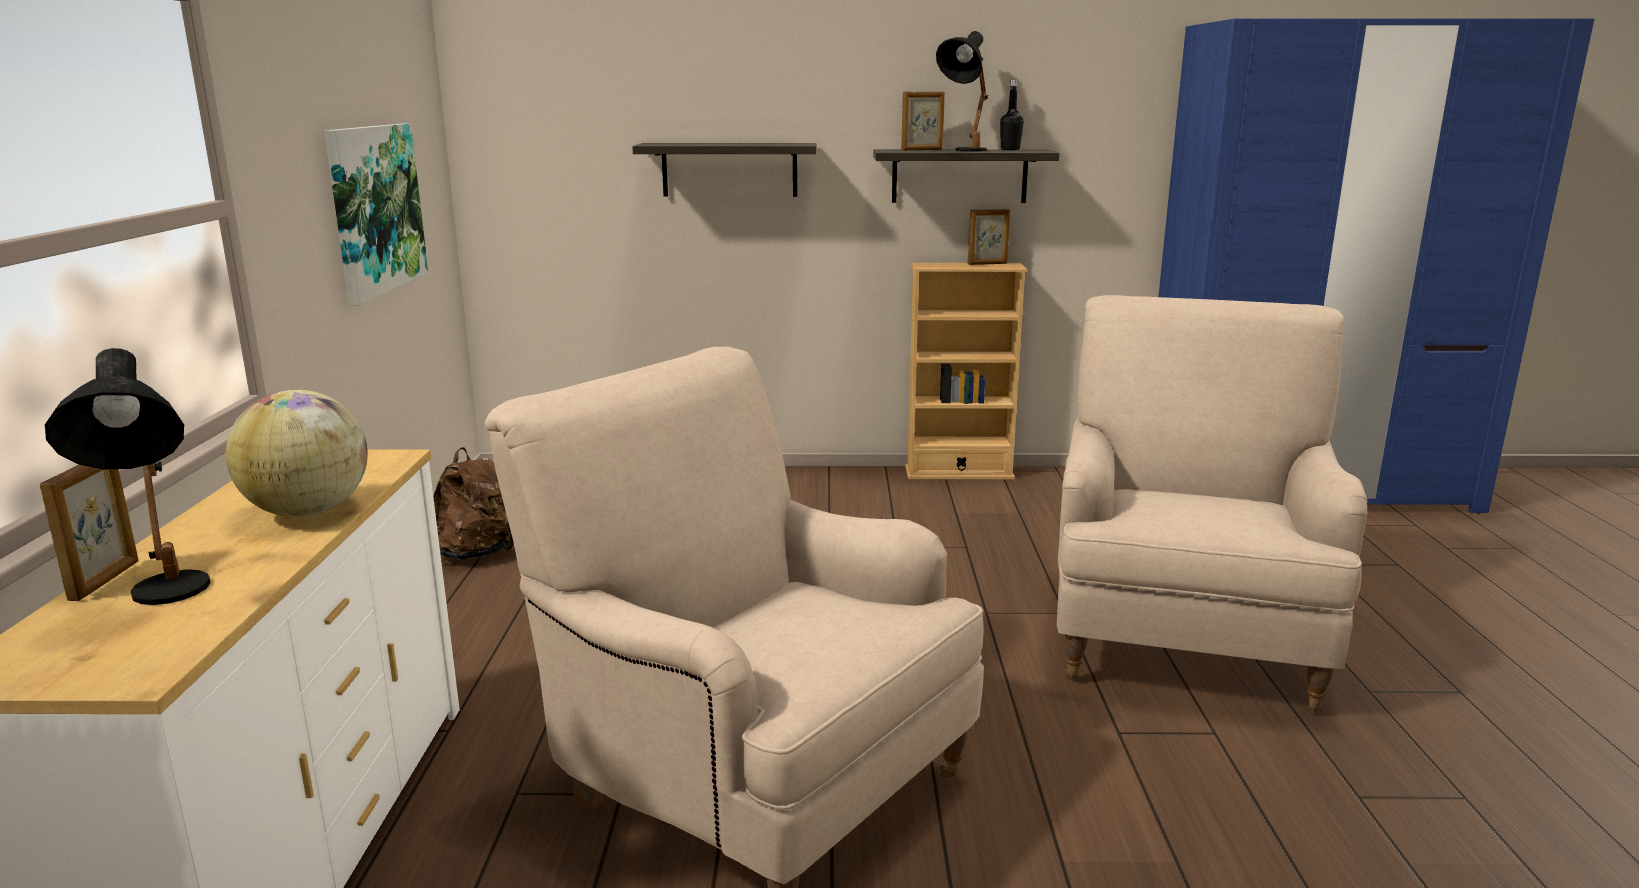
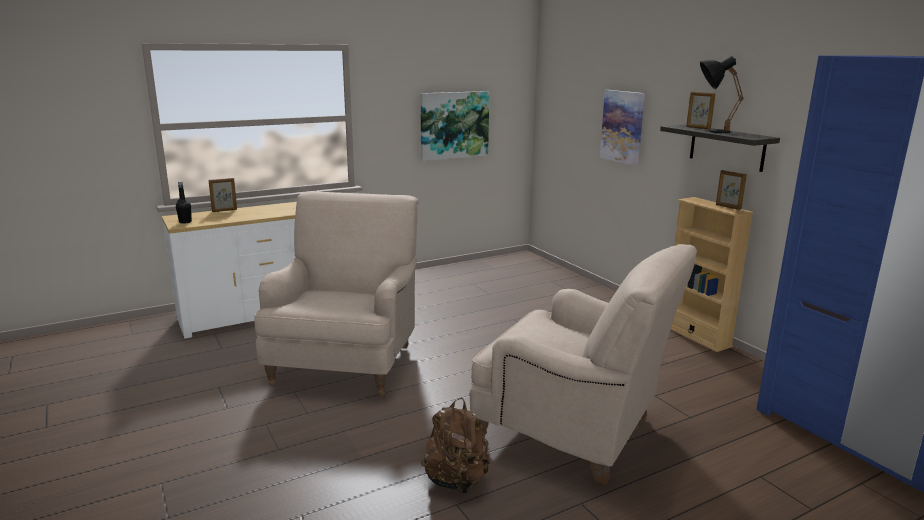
camera: 60 degrees right, 0 degrees up
black table lamp [45,348,211,605] -> none
globe [226,390,368,517] -> none
brown backpack [433,447,514,560] -> brown backpack moved to [421,398,489,494]
shelf [632,143,817,197] -> picture [600,90,645,166]
black bottle [1000,80,1024,150] -> black bottle moved to [176,181,192,224]
beige armchair [1057,295,1367,713] -> beige armchair turned 45 degrees clockwise [470,244,697,485]

